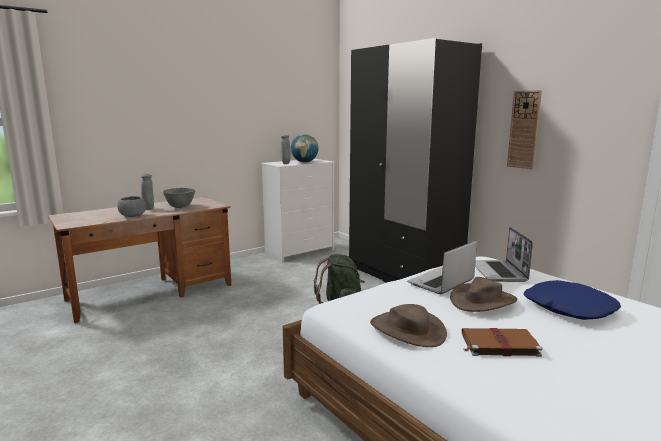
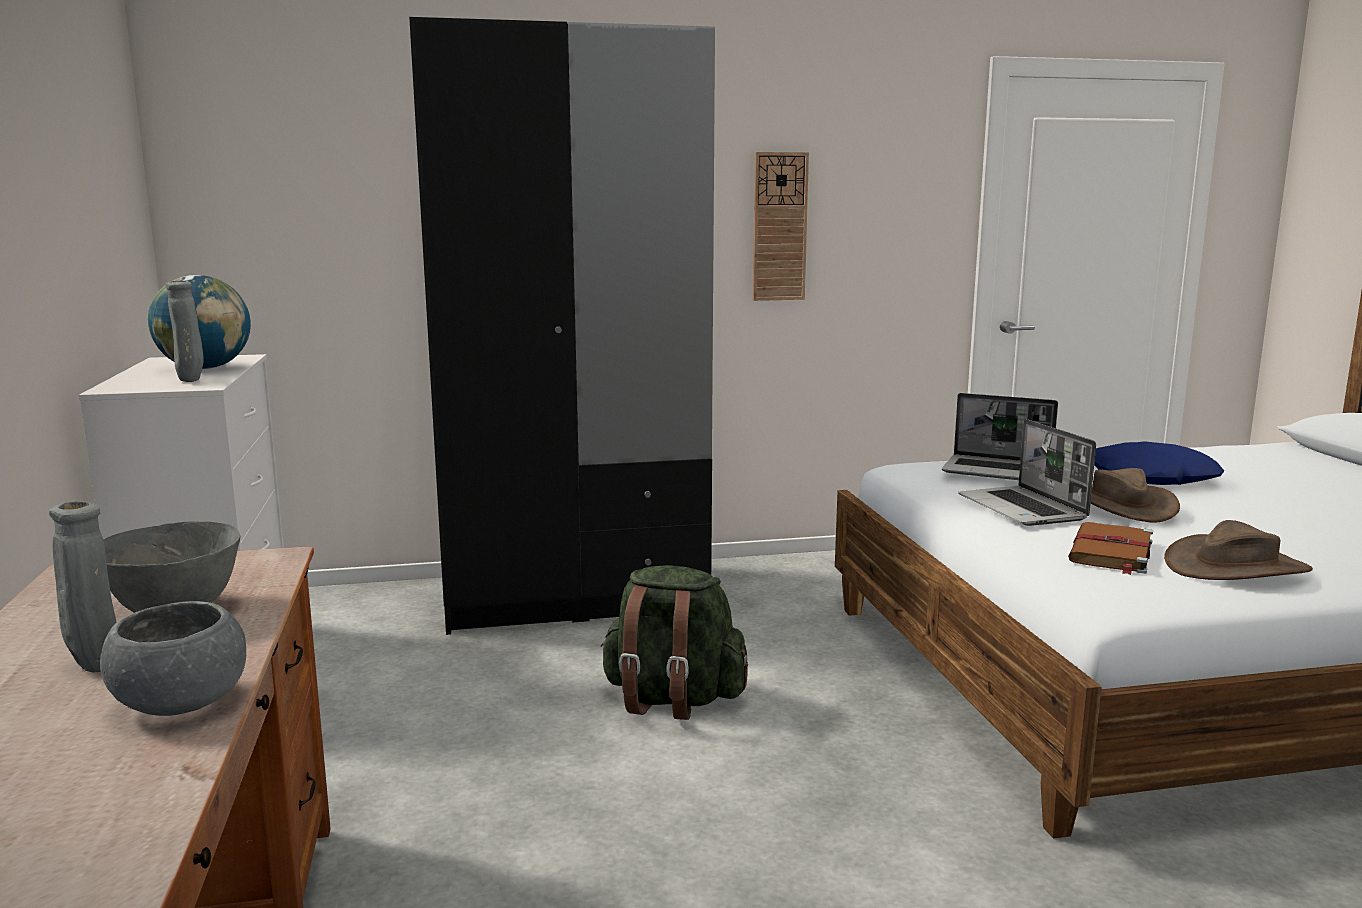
camera: 65 degrees left, 0 degrees up
brown book [462,328,543,357] -> brown book moved to [1068,522,1153,575]

